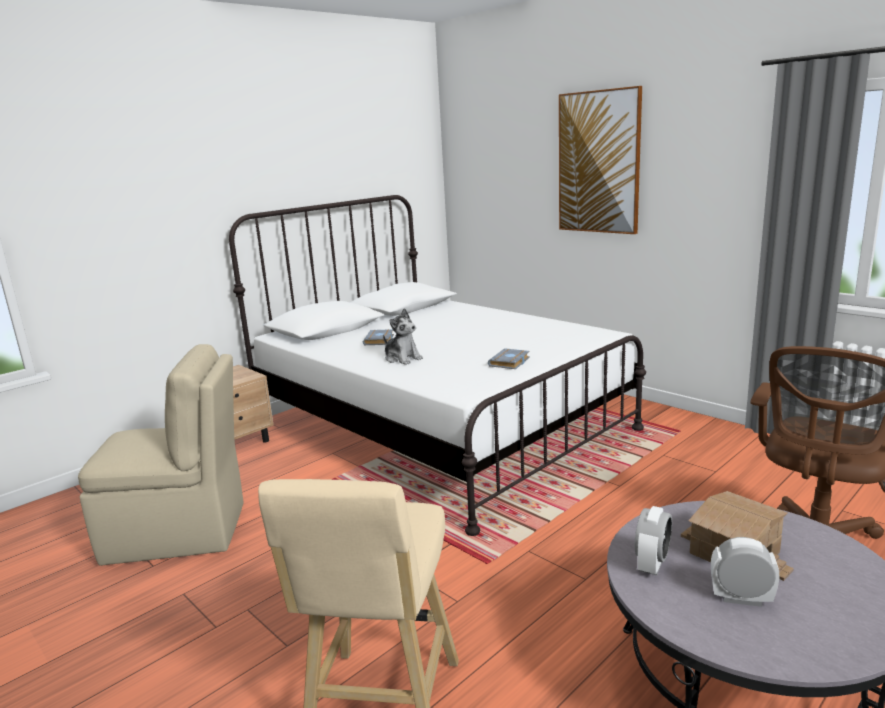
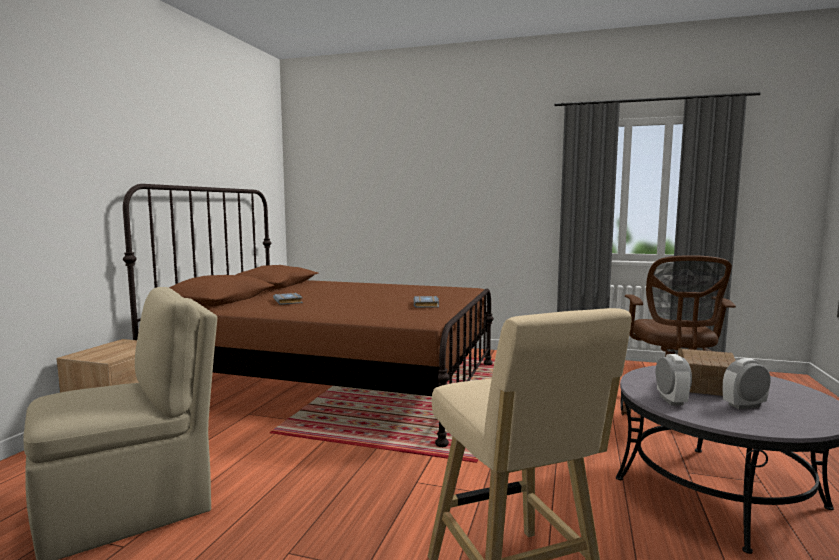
camera: 30 degrees left, 10 degrees down
white bed [229,195,646,536] -> brown bed [123,184,494,447]
plush toy [383,308,423,365] -> none
picture [559,86,642,234] -> none

